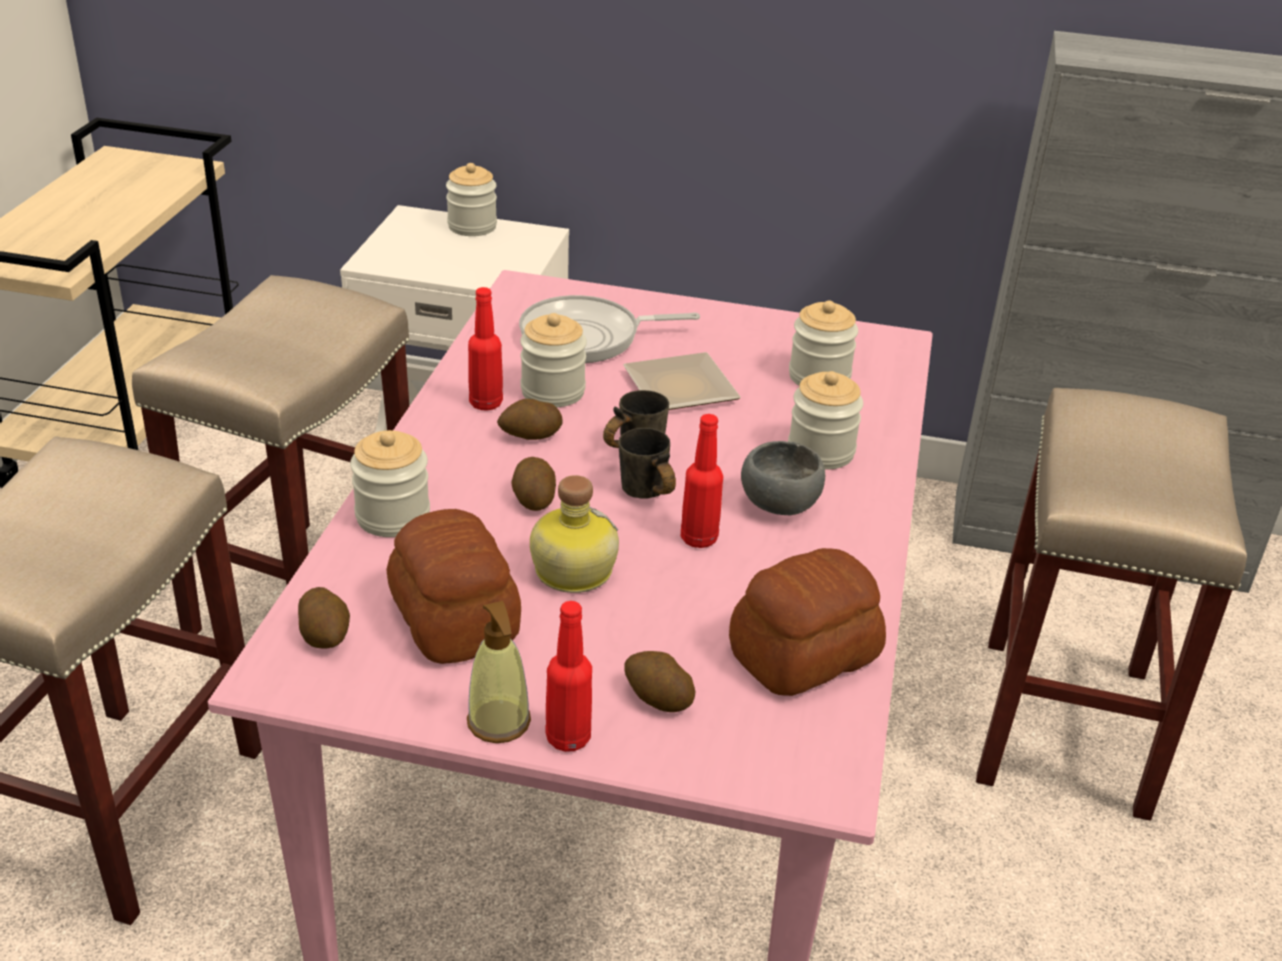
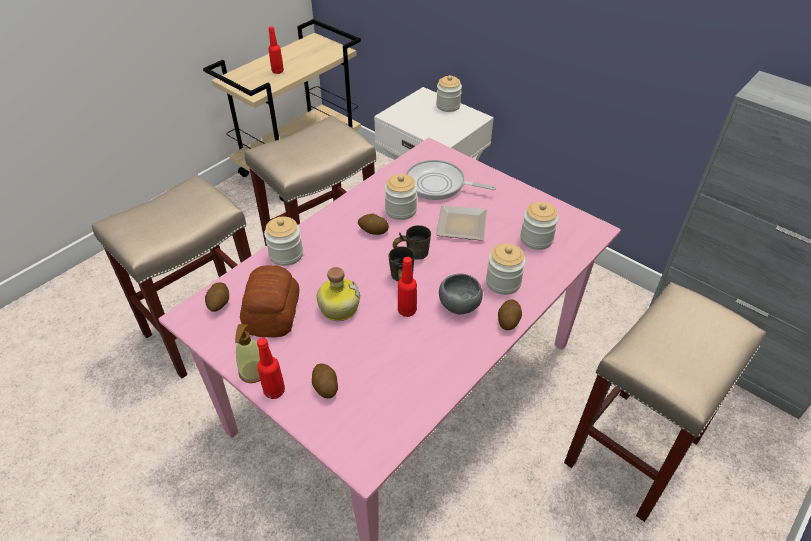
camera: 30 degrees right, 10 degrees up
red bottle [468,287,503,411] -> red bottle moved to [268,27,284,74]
potato [512,457,556,511] -> potato moved to [498,300,522,330]
bread [729,548,886,696] -> none

